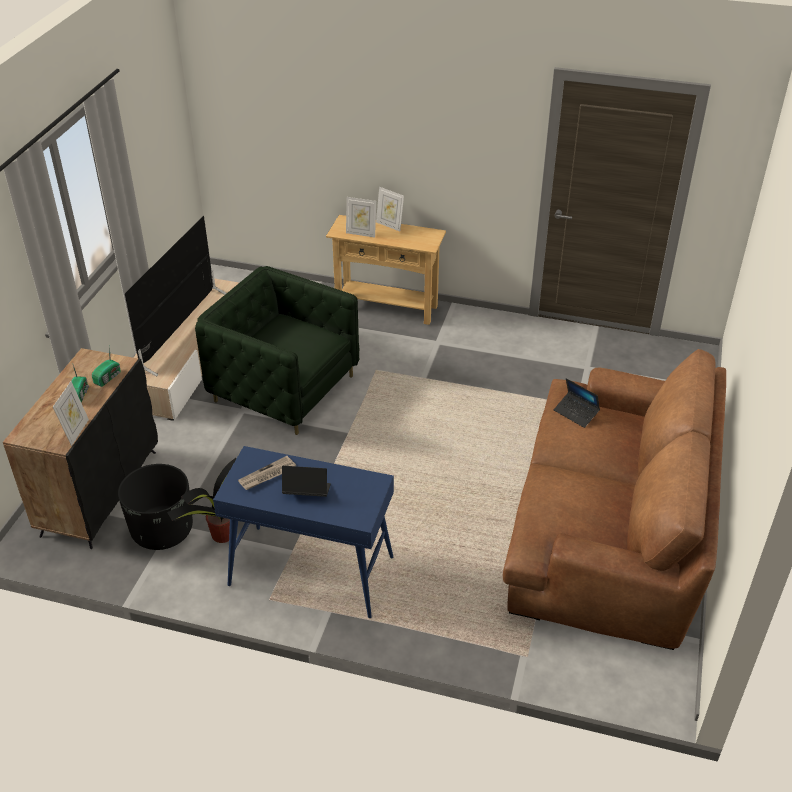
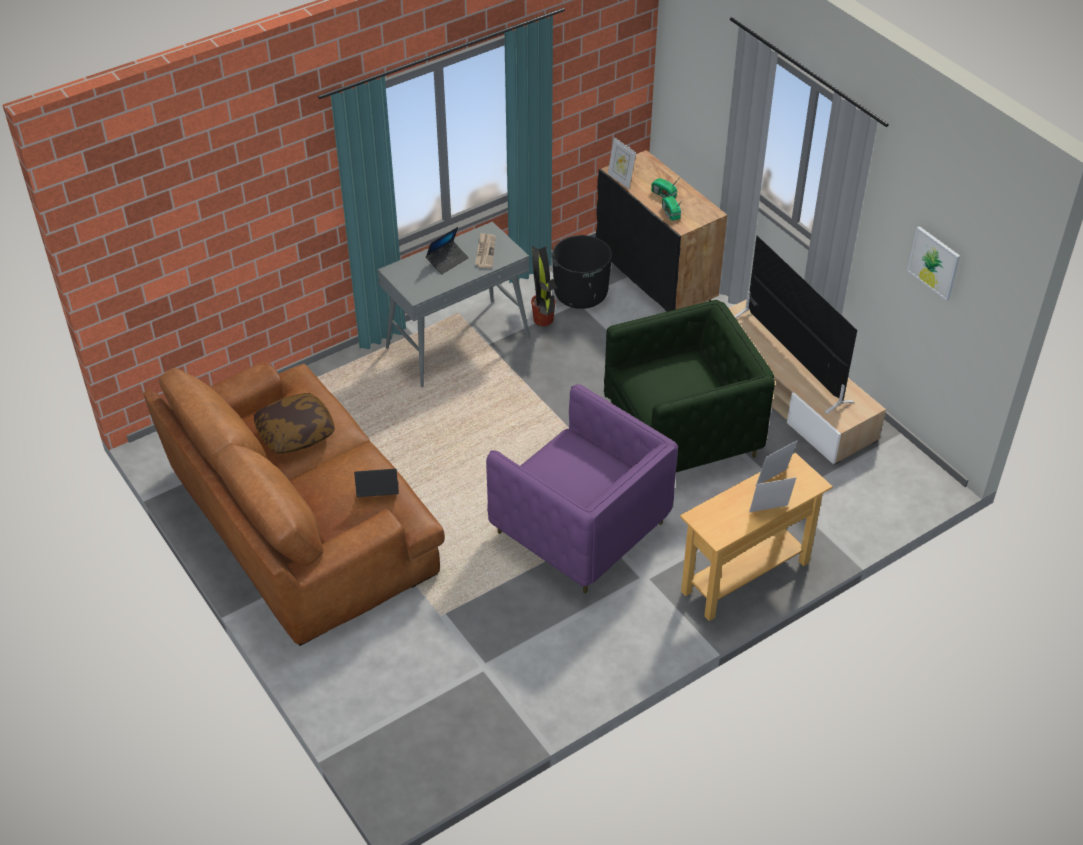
camera: 130 degrees right, 5 degrees up
blue console table [213,446,394,618] -> grey console table [378,222,530,387]
none -> pillow [254,393,335,454]
none -> purple armchair [486,384,678,594]
none -> picture [907,226,960,301]

